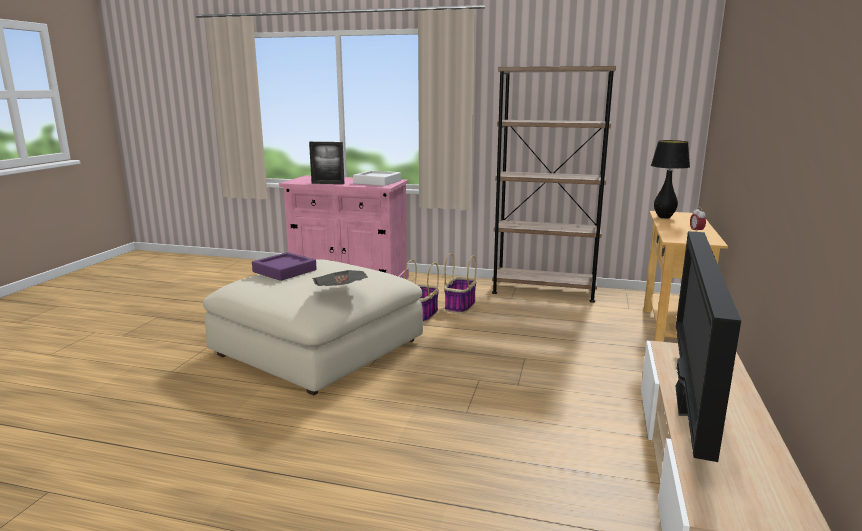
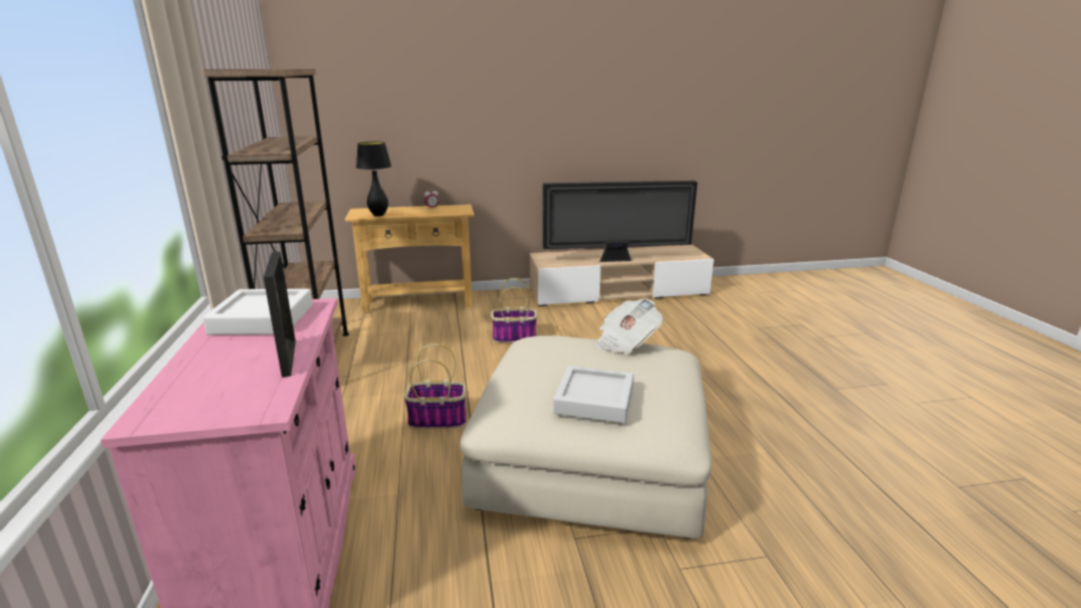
camera: 115 degrees left, 5 degrees up
purple tray [252,252,317,281] -> grey tray [553,366,634,423]
basket [444,253,476,313] -> basket moved to [491,278,537,343]

